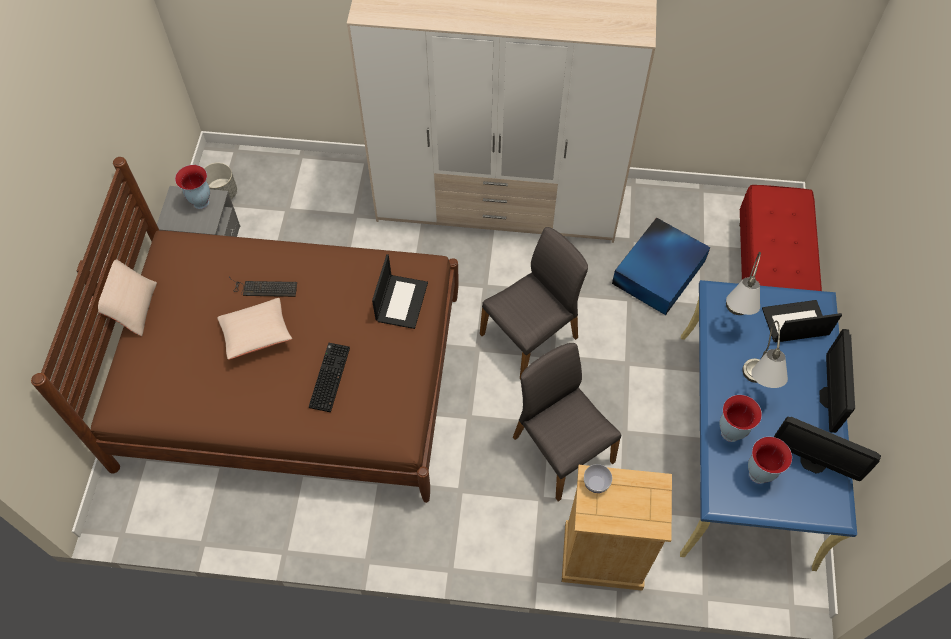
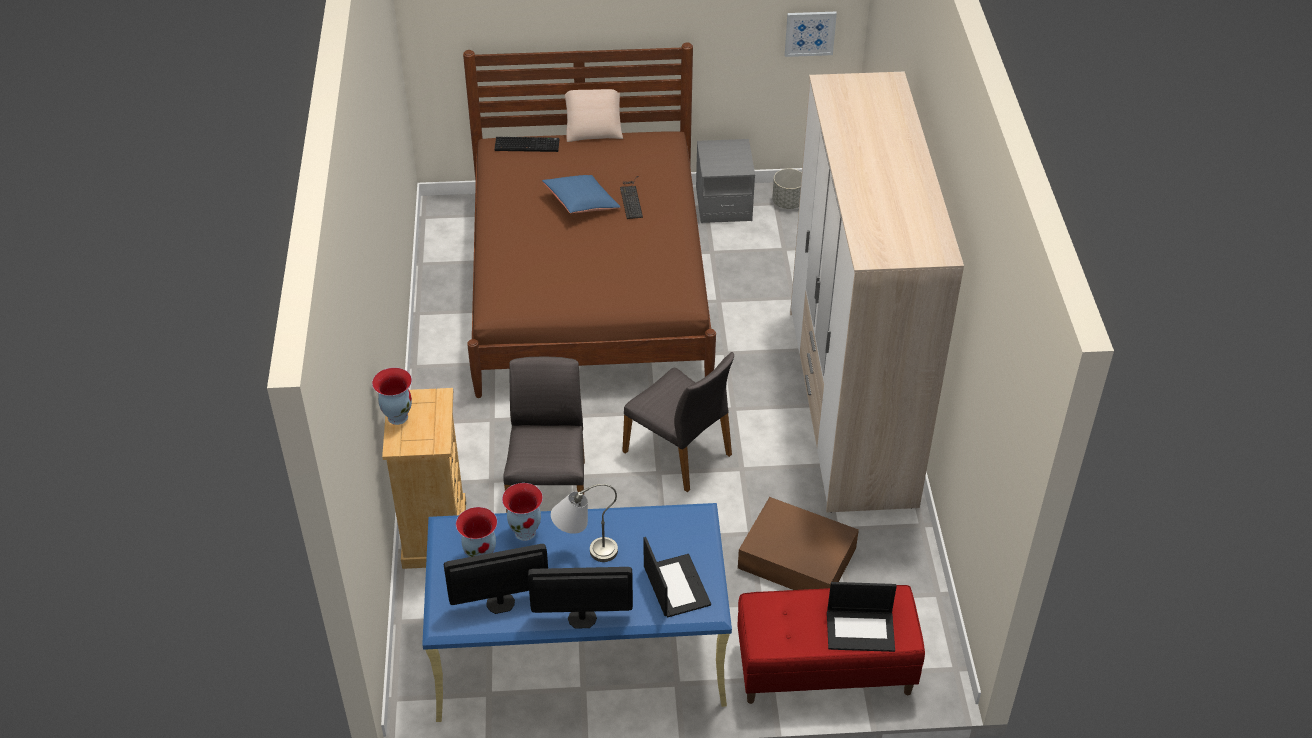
camera: 80 degrees right, 15 degrees down
vase [175,165,210,209] -> vase moved to [372,368,412,425]
beige pillow [217,298,292,360] -> blue pillow [542,175,620,213]
keyboard [309,343,350,412] -> keyboard moved to [495,137,559,152]
laptop [372,254,428,329] -> laptop moved to [827,582,897,652]
grey chair [513,343,622,501] -> grey chair turned 45 degrees counterclockwise [503,356,585,513]
bowl [584,464,612,493] -> none
blue storage box [612,217,710,315] -> brown storage box [738,497,859,590]
grey table lamp [726,252,761,315] -> none
monitor [774,417,881,481] -> monitor turned 60 degrees clockwise [444,544,548,614]
none -> picture [785,12,837,57]

